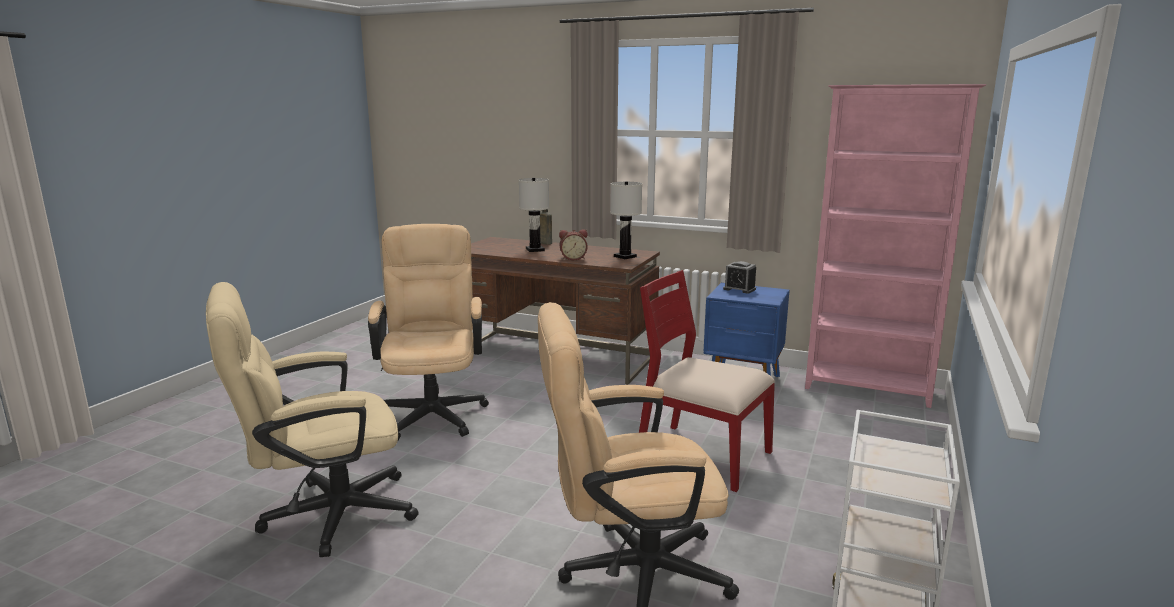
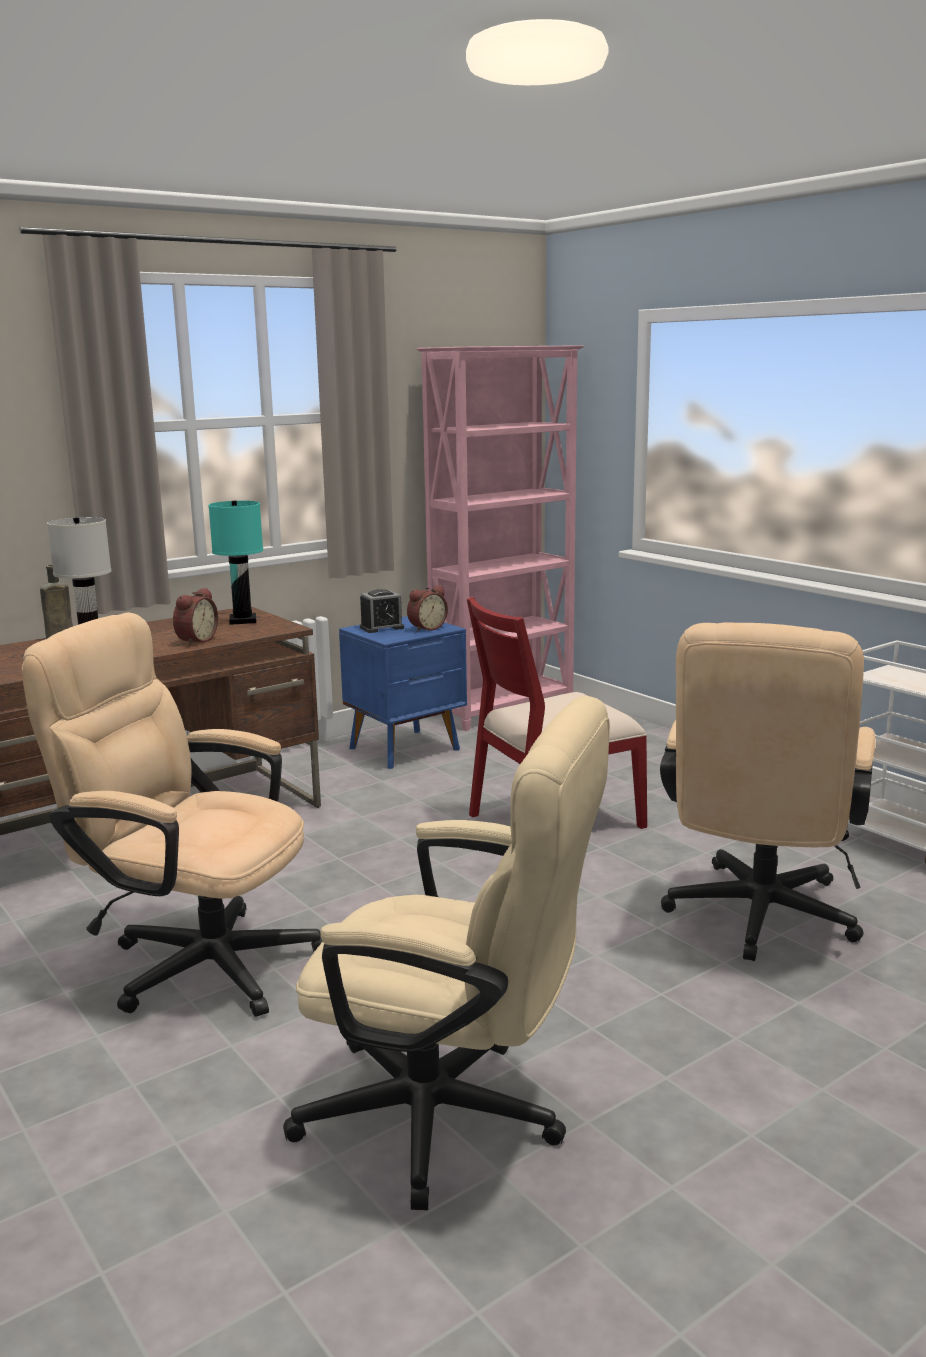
camera: 60 degrees left, 0 degrees up
beige office chair [206,282,419,557] -> beige office chair turned 75 degrees counterclockwise [283,696,610,1210]
white table lamp [610,181,642,259] -> turquoise table lamp [208,501,263,625]
none -> alarm clock [407,585,448,632]

